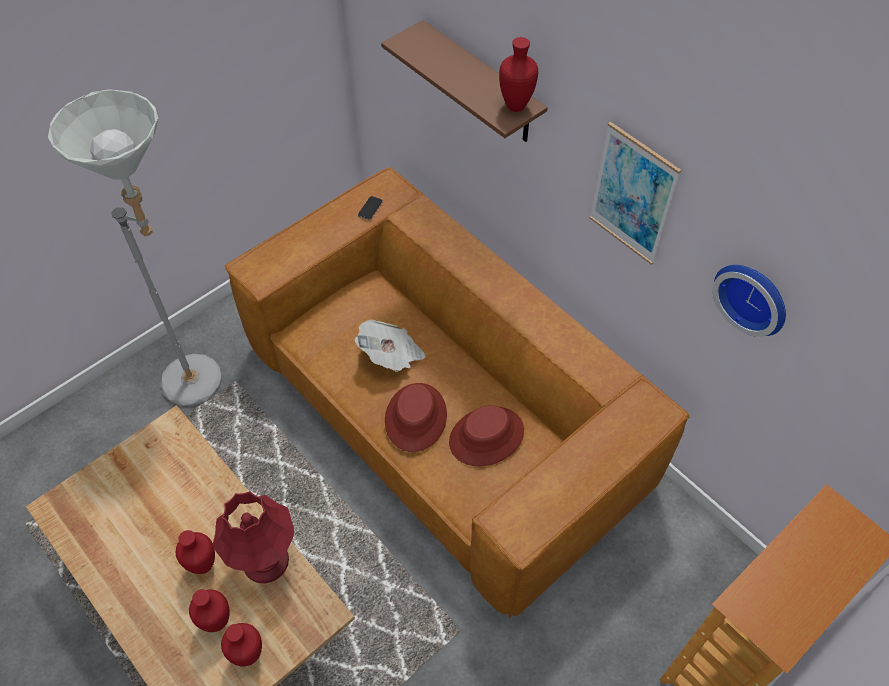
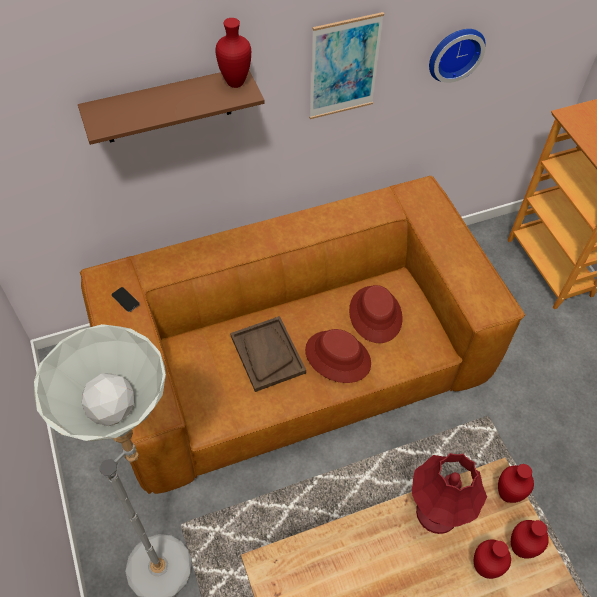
camera: 70 degrees left, 0 degrees up
red vase [176,530,215,574] -> red vase moved to [498,464,534,503]
newspaper [354,319,426,372] -> brown tray [230,316,306,392]

